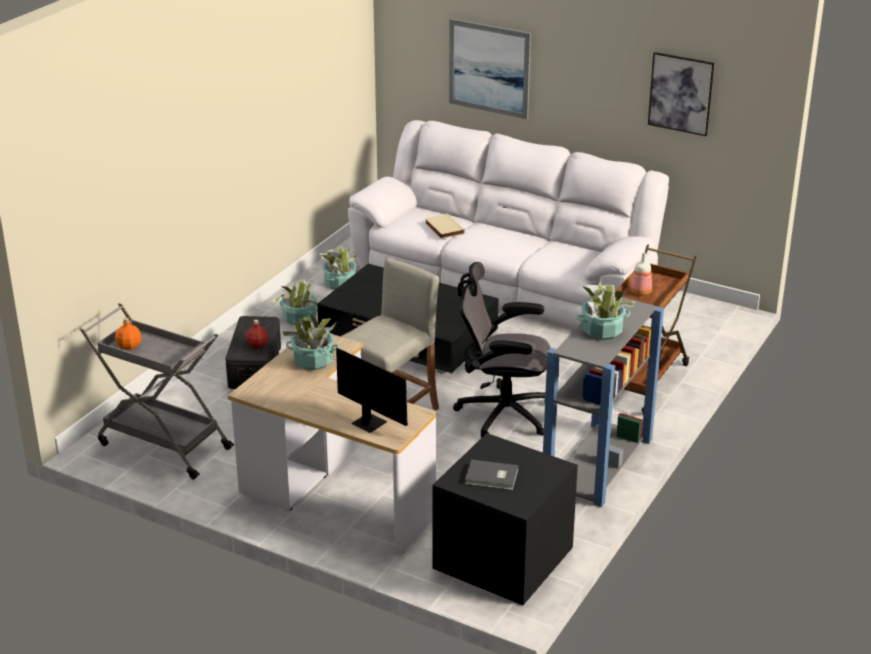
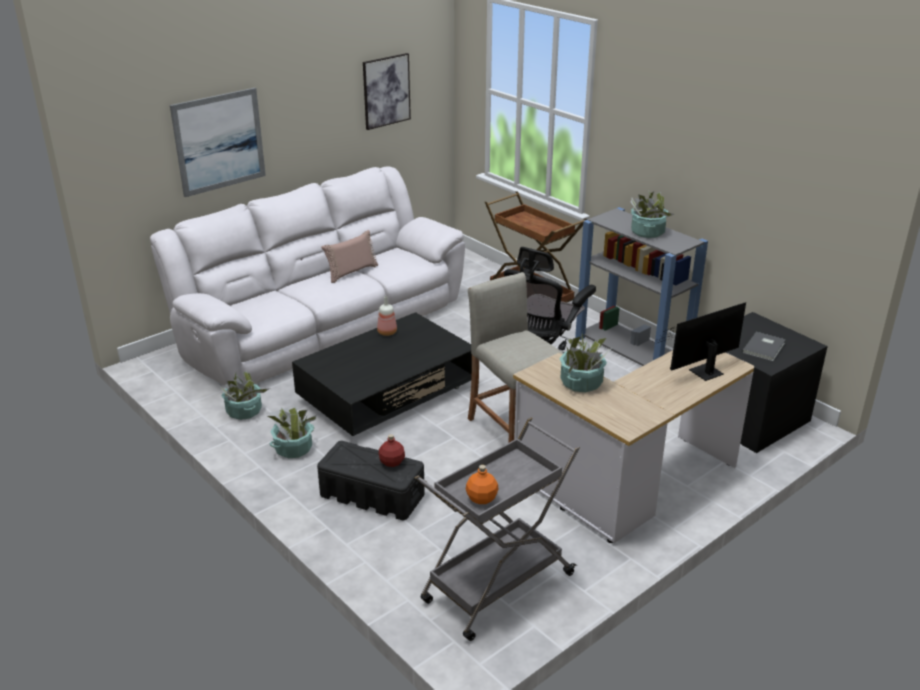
camera: 70 degrees left, 0 degrees up
beige book [425,213,465,239] -> none
bottle [630,252,652,296] -> bottle moved to [377,296,397,336]
none -> beige pillow [321,230,378,283]

